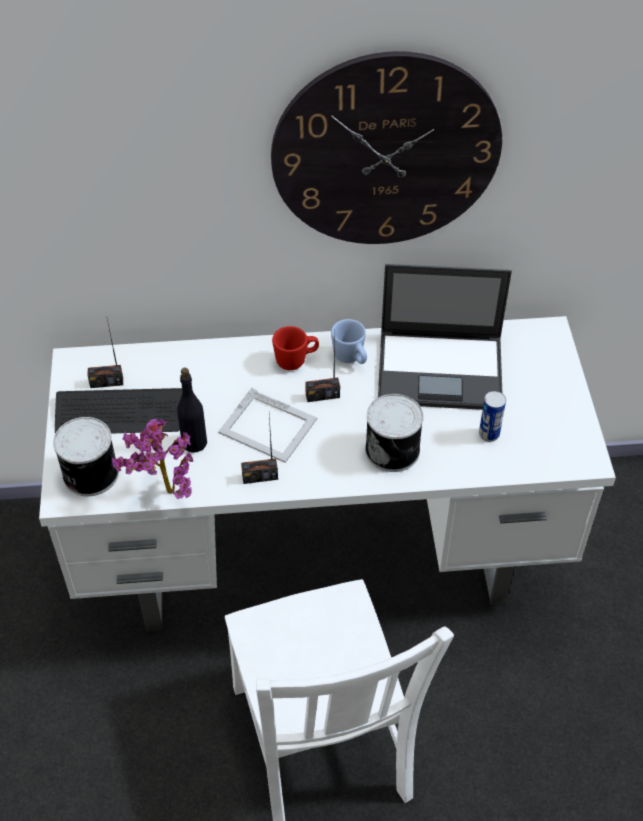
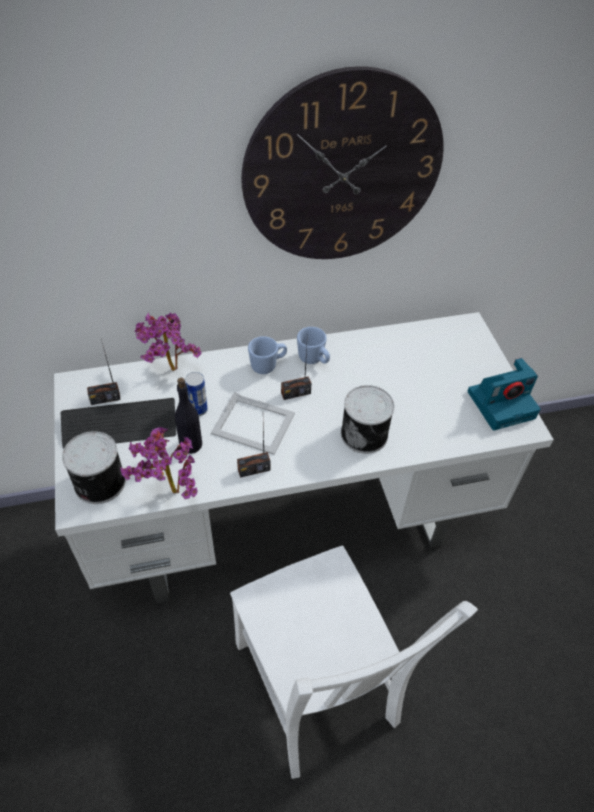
camera: 10 degrees left, 0 degrees up
red mug [272,326,319,370] -> blue mug [248,336,287,374]
laptop [378,264,512,410] -> none
can [479,391,506,442] -> can moved to [185,372,208,416]
none -> potted plant [134,313,201,371]
none -> camera [468,358,540,431]

